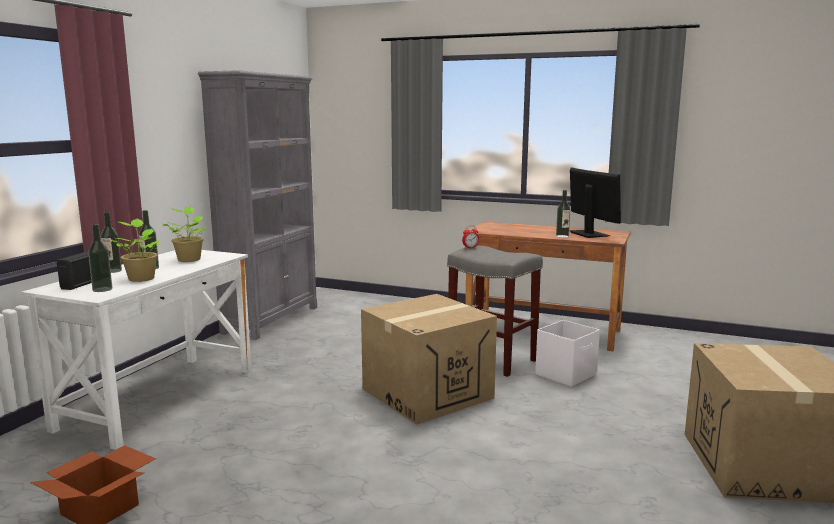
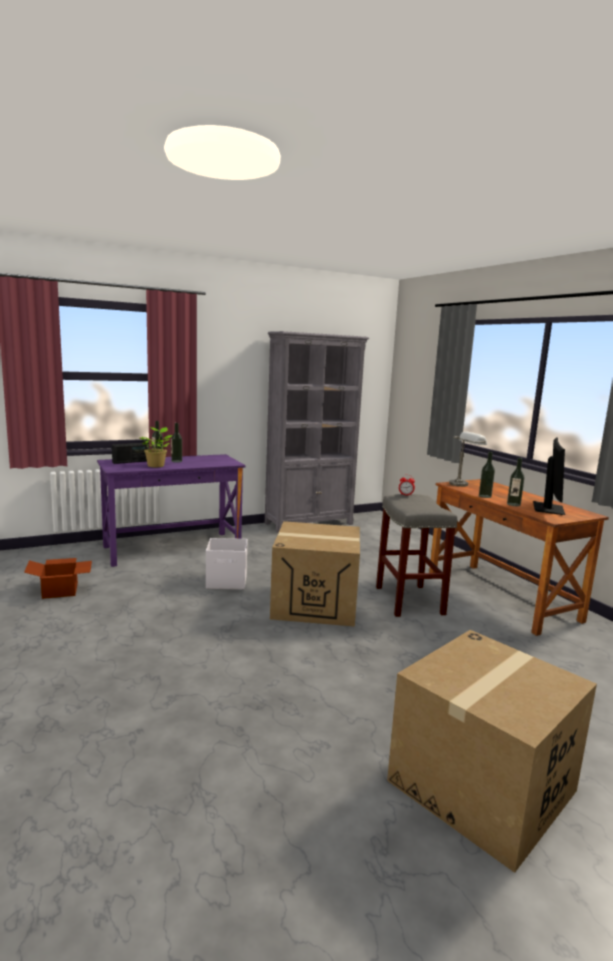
camera: 40 degrees right, 0 degrees up
white desk [21,250,251,450] -> purple desk [97,454,246,567]
bottle [88,224,112,292] -> bottle moved to [479,452,495,498]
potted plant [162,206,206,262] -> none
white storage box [535,320,600,387] -> white storage box moved to [206,538,247,590]
none -> grey table lamp [449,431,487,487]

